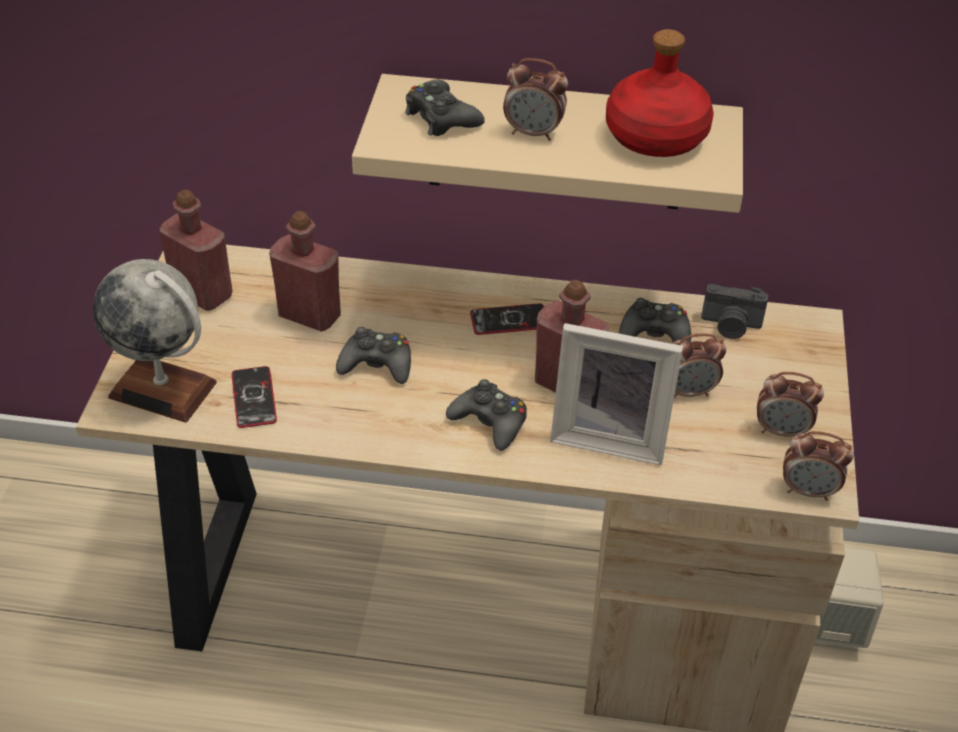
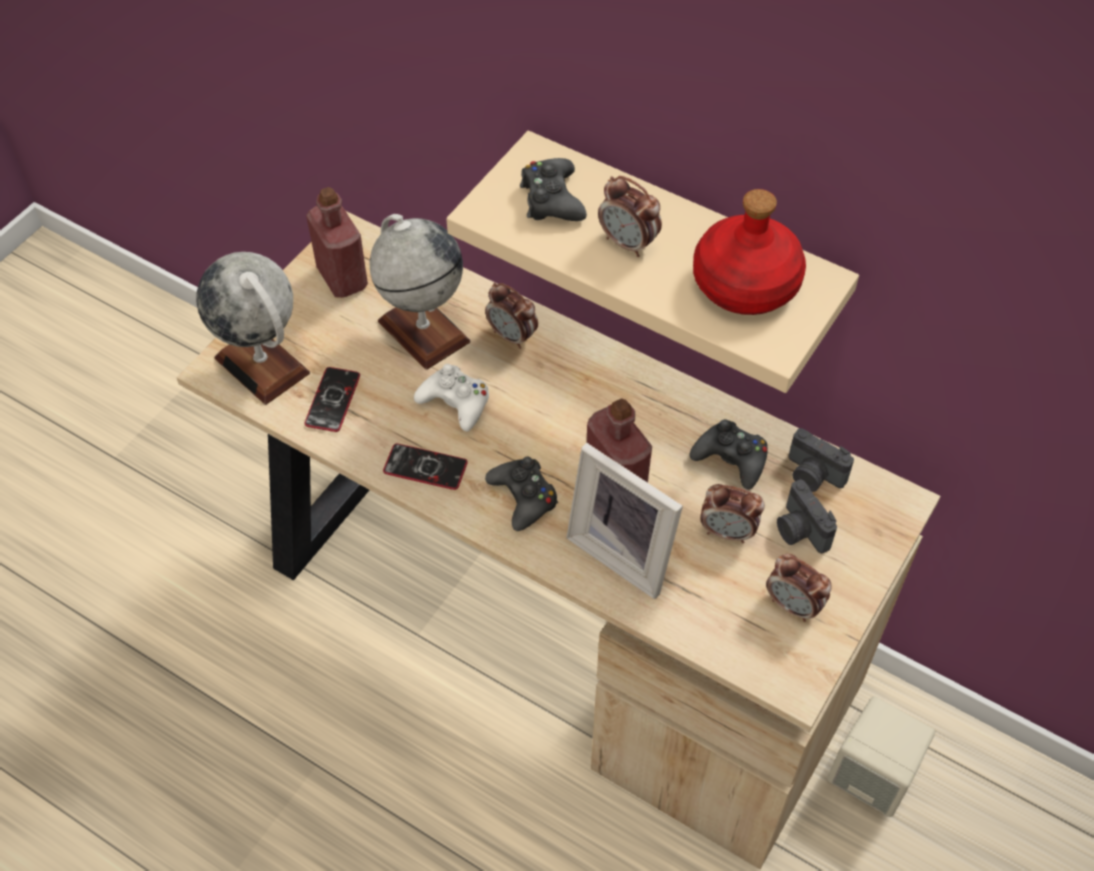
camera: 25 degrees right, 10 degrees up
red bottle [269,211,341,331] -> globe [370,214,470,370]
black game controller [336,327,411,384] -> white game controller [414,364,489,432]
phone [470,303,544,335] -> phone moved to [383,444,468,490]
alarm clock [783,431,854,501] -> alarm clock moved to [485,283,538,349]
none -> camera [777,480,837,553]

